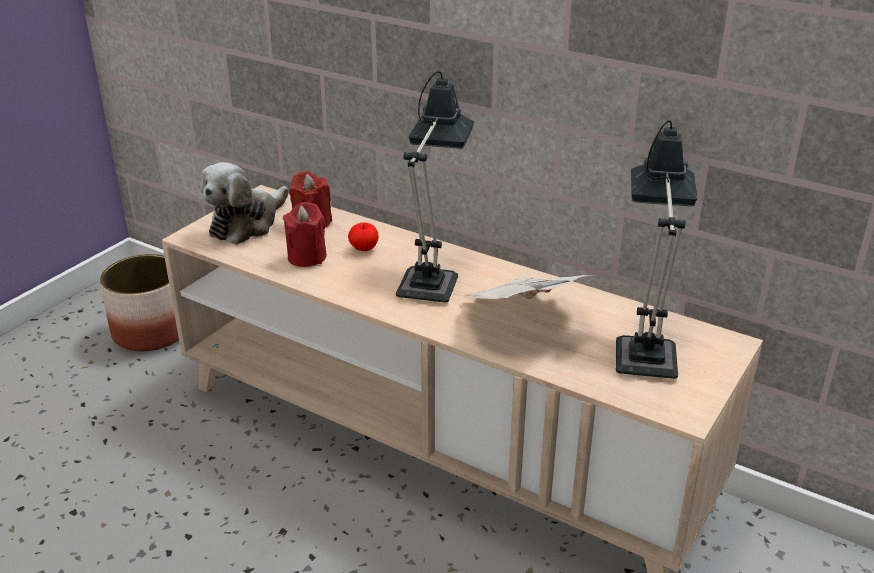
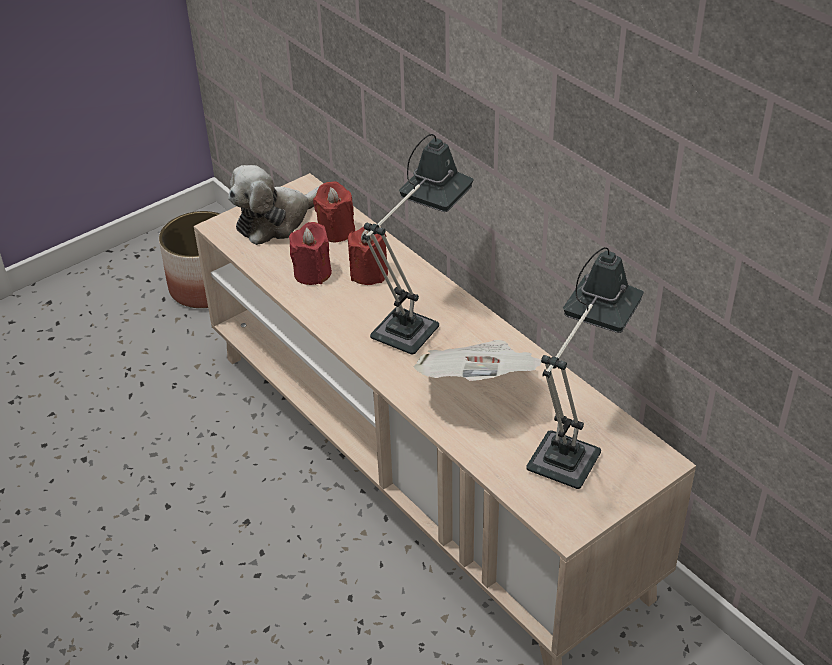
camera: 20 degrees right, 10 degrees up
apple [348,222,379,251] -> red candle [348,227,388,285]

